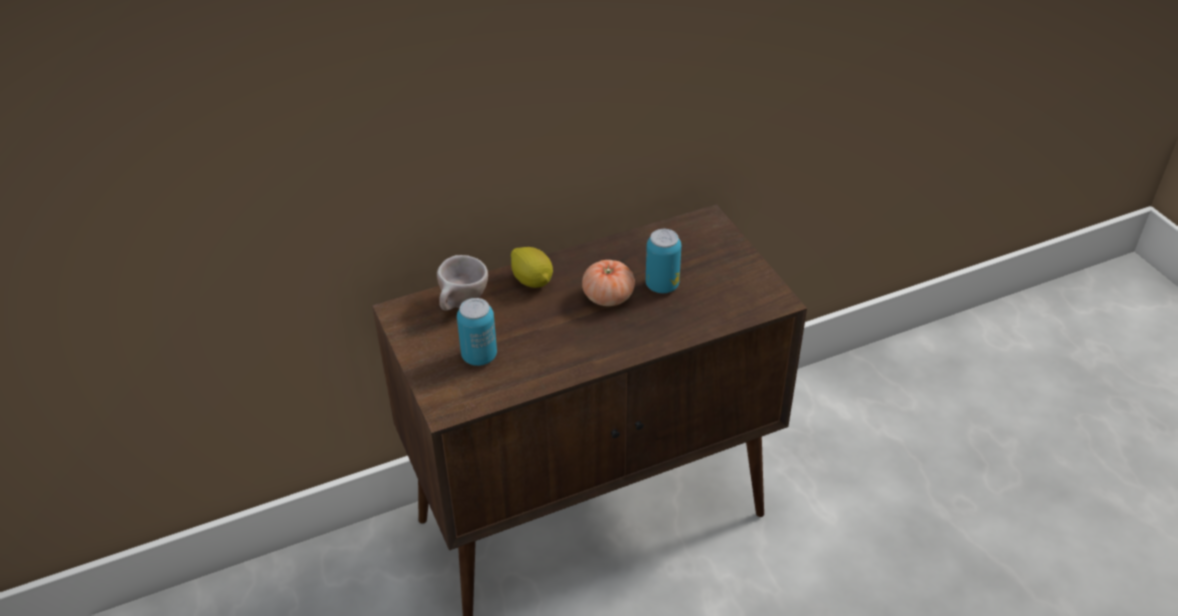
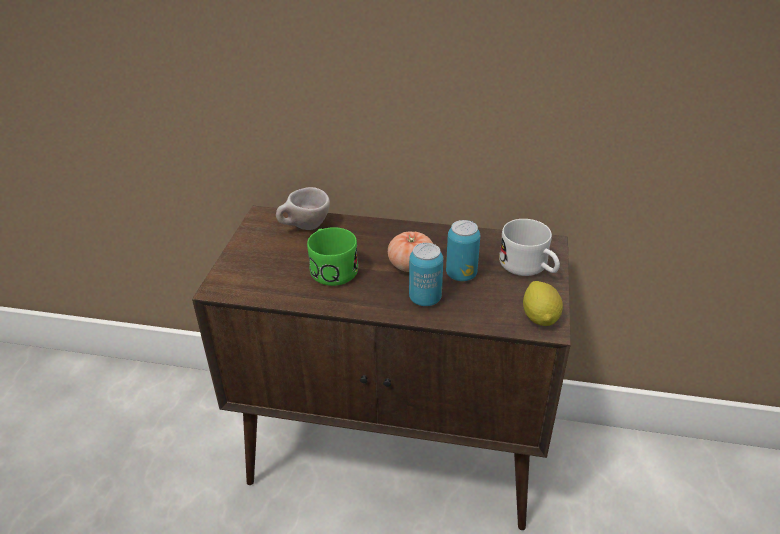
camera: 35 degrees right, 5 degrees down
can [457,298,497,366] -> can moved to [409,243,443,306]
lemon [511,247,553,288] -> lemon moved to [523,281,563,326]
none -> green mug [307,227,358,286]
none -> white mug [499,219,560,276]

